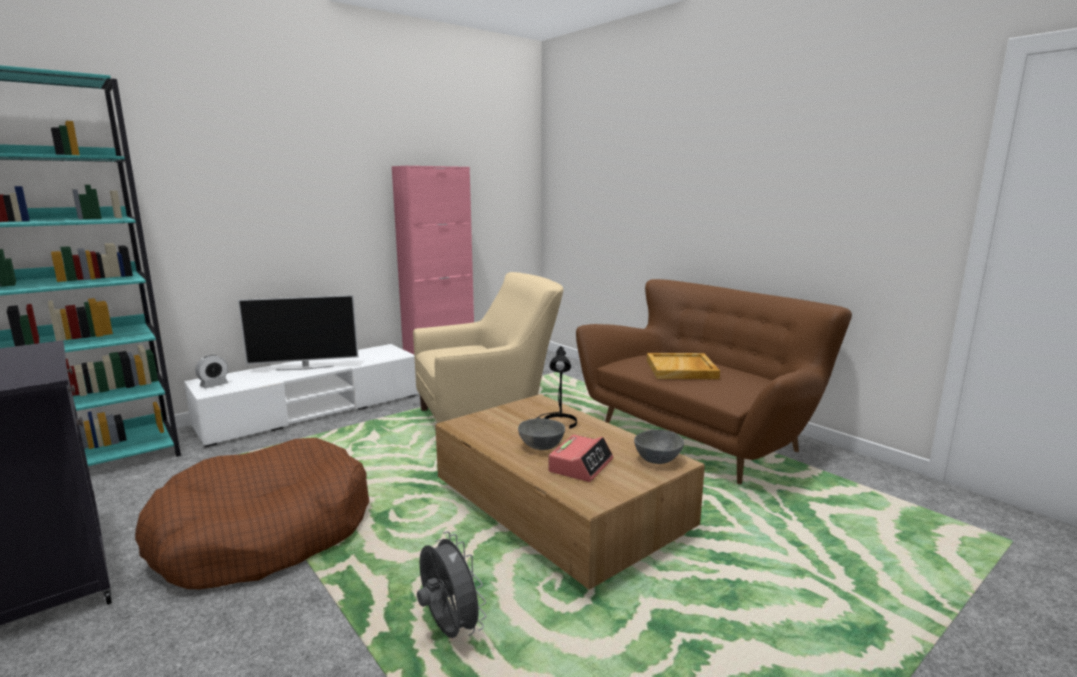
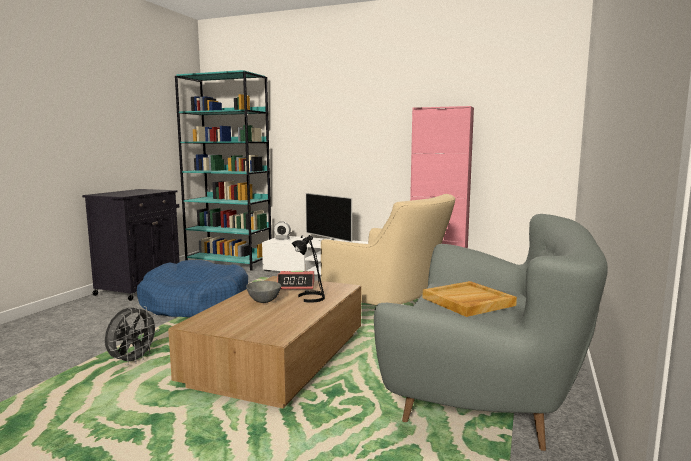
camera: 60 degrees right, 5 degrees down
brown dog bed [135,438,370,589] -> blue dog bed [137,260,248,317]
alarm clock [549,435,613,482] -> alarm clock moved to [277,271,314,289]
brown sofa [576,279,852,484] -> grey sofa [374,214,608,451]
grey bowl [634,430,684,464] -> none

